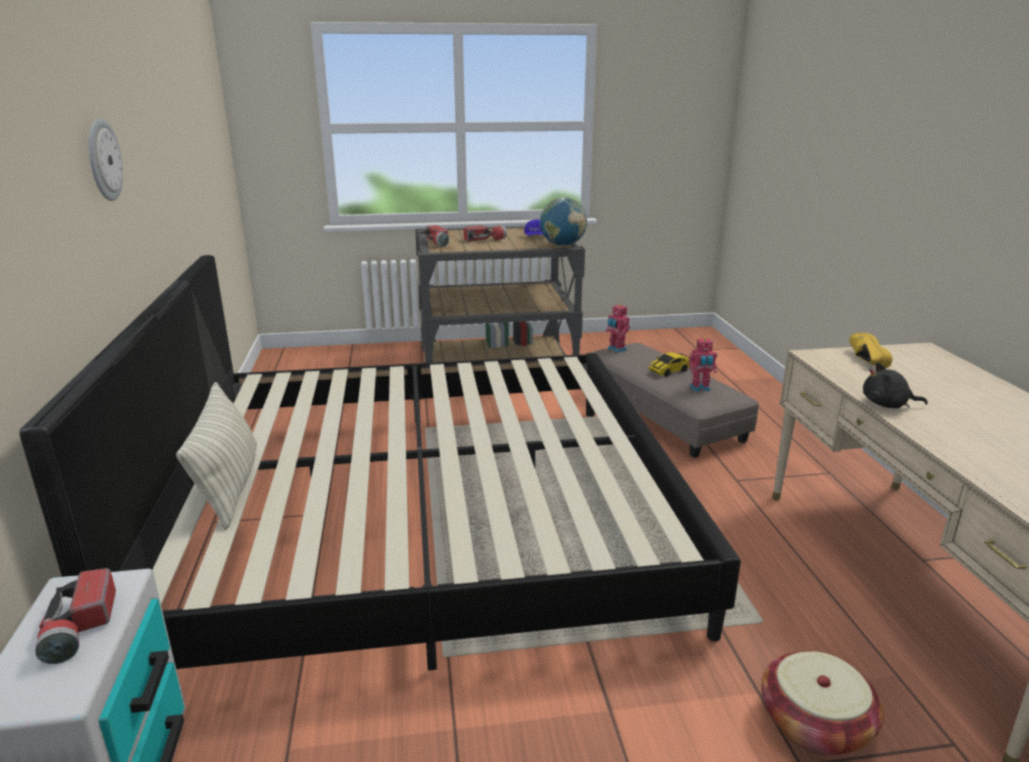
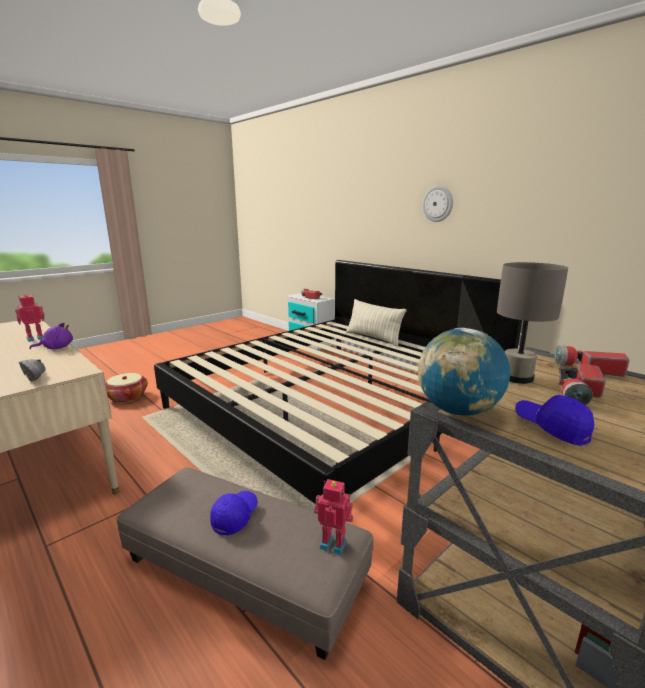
camera: 145 degrees right, 5 degrees down
toy car [649,352,690,377] -> blue cap [210,491,258,536]
toy robot [688,338,717,392] -> toy robot moved to [15,294,44,342]
yellow shoe [849,333,892,368] -> grey shoe [19,359,46,382]
black plush toy [863,362,928,408] -> purple plush toy [29,322,73,349]
none -> grey table lamp [497,262,568,384]

